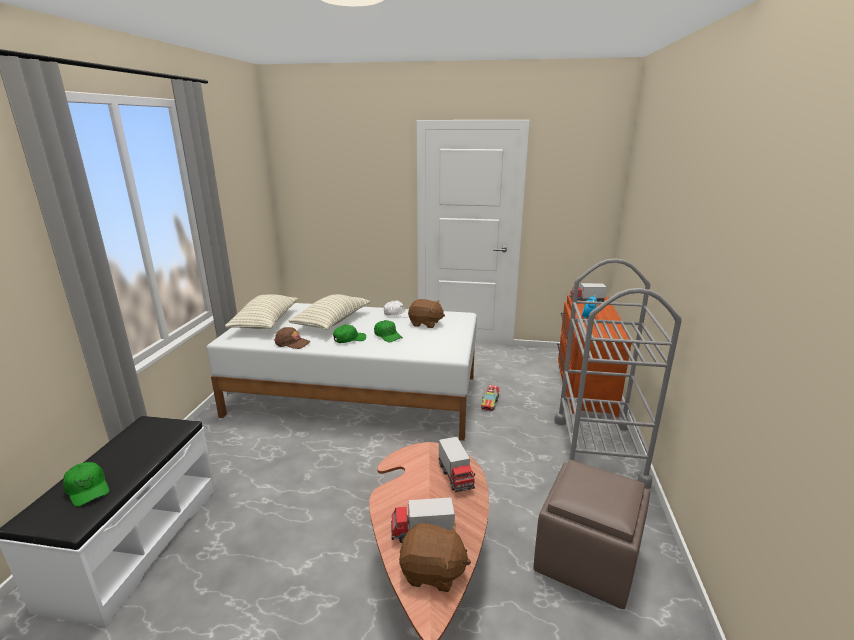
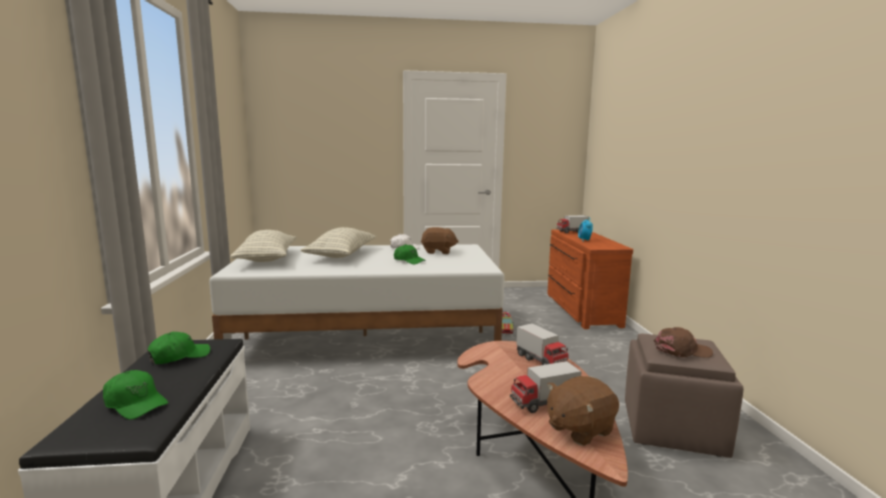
camera: 15 degrees left, 10 degrees down
brown cap [274,327,310,349] -> brown cap moved to [654,327,713,358]
green cap [333,324,366,343] -> green cap moved to [147,332,210,364]
brown plush toy [399,523,471,592] -> brown plush toy turned 150 degrees clockwise [547,376,619,446]
grey cart [554,258,682,489] -> none

